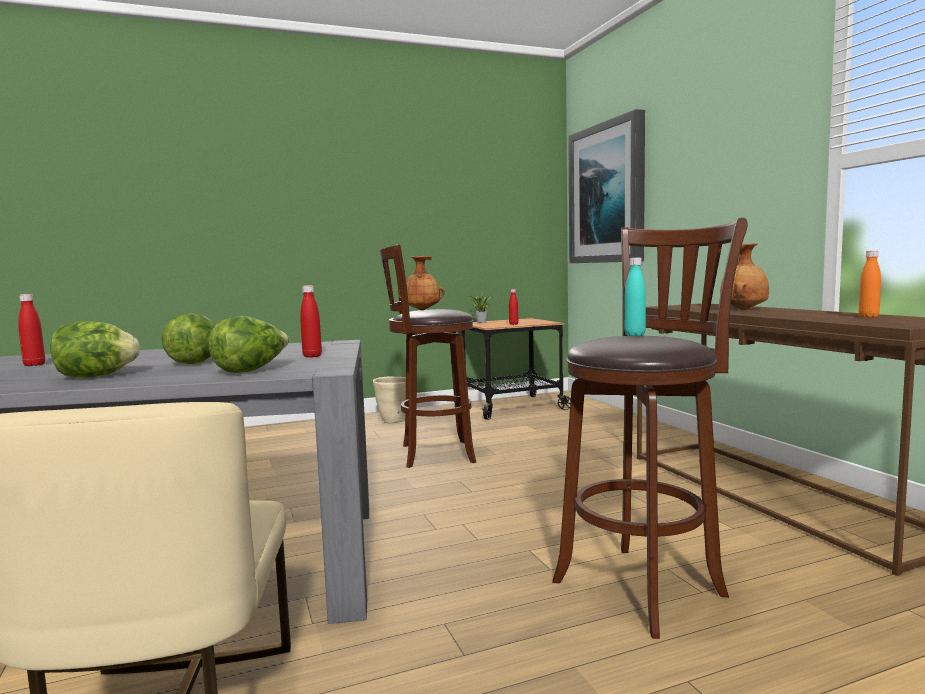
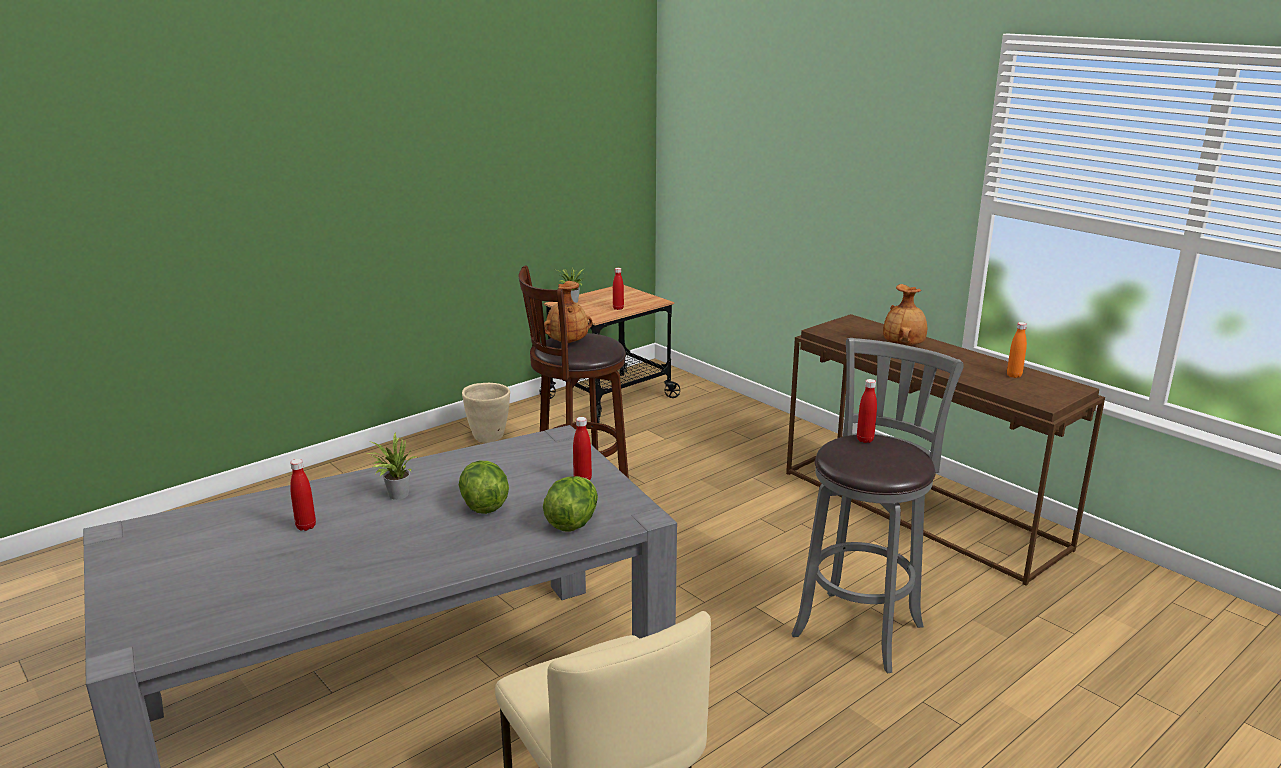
camera: 20 degrees left, 15 degrees up
lettuce [51,321,140,378] -> none
brown stool [552,217,748,639] -> grey stool [792,338,964,673]
picture [568,109,645,263] -> none
turquoise bottle [624,258,646,336] -> red bottle [857,379,877,443]
none -> potted plant [367,433,417,500]

